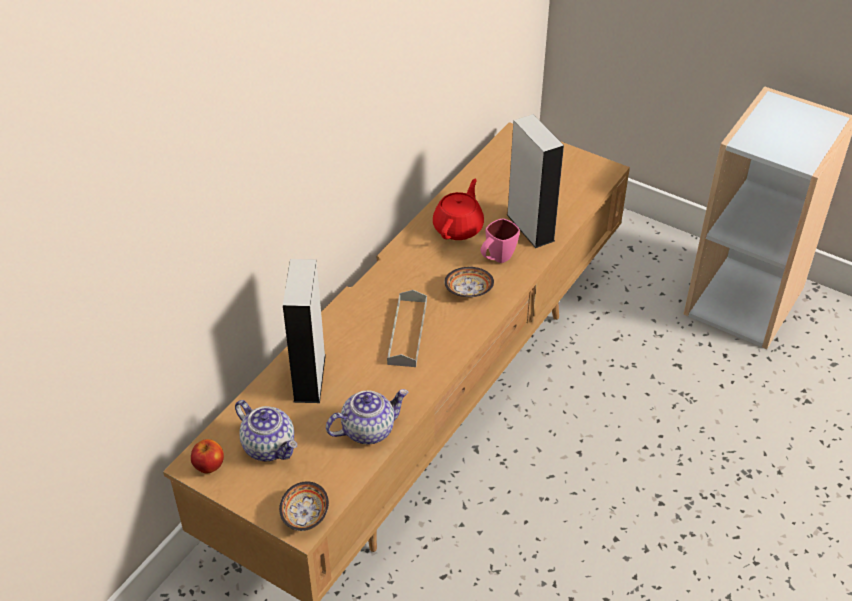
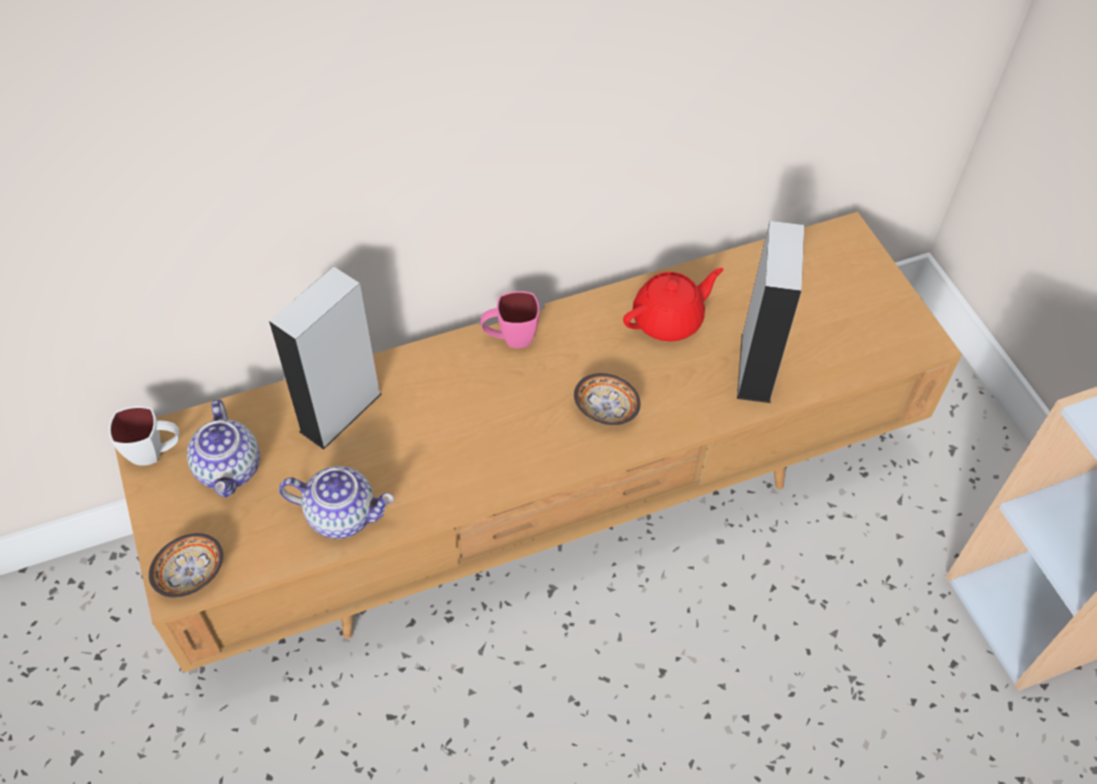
camera: 35 degrees right, 10 degrees up
apple [191,439,224,473] -> white mug [109,406,180,466]
grey tray [387,290,427,367] -> none
pink mug [481,218,520,263] -> pink mug moved to [481,291,539,348]

